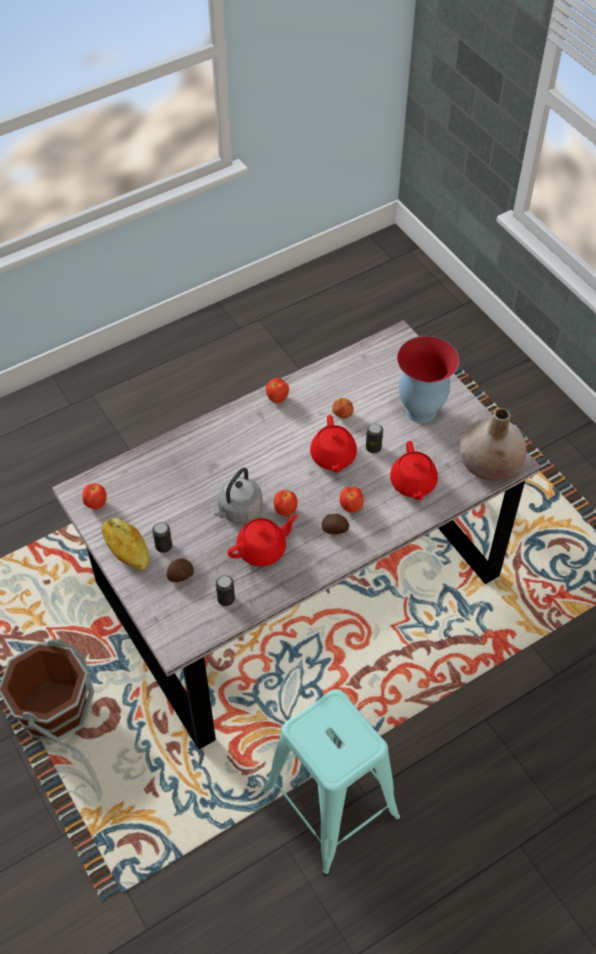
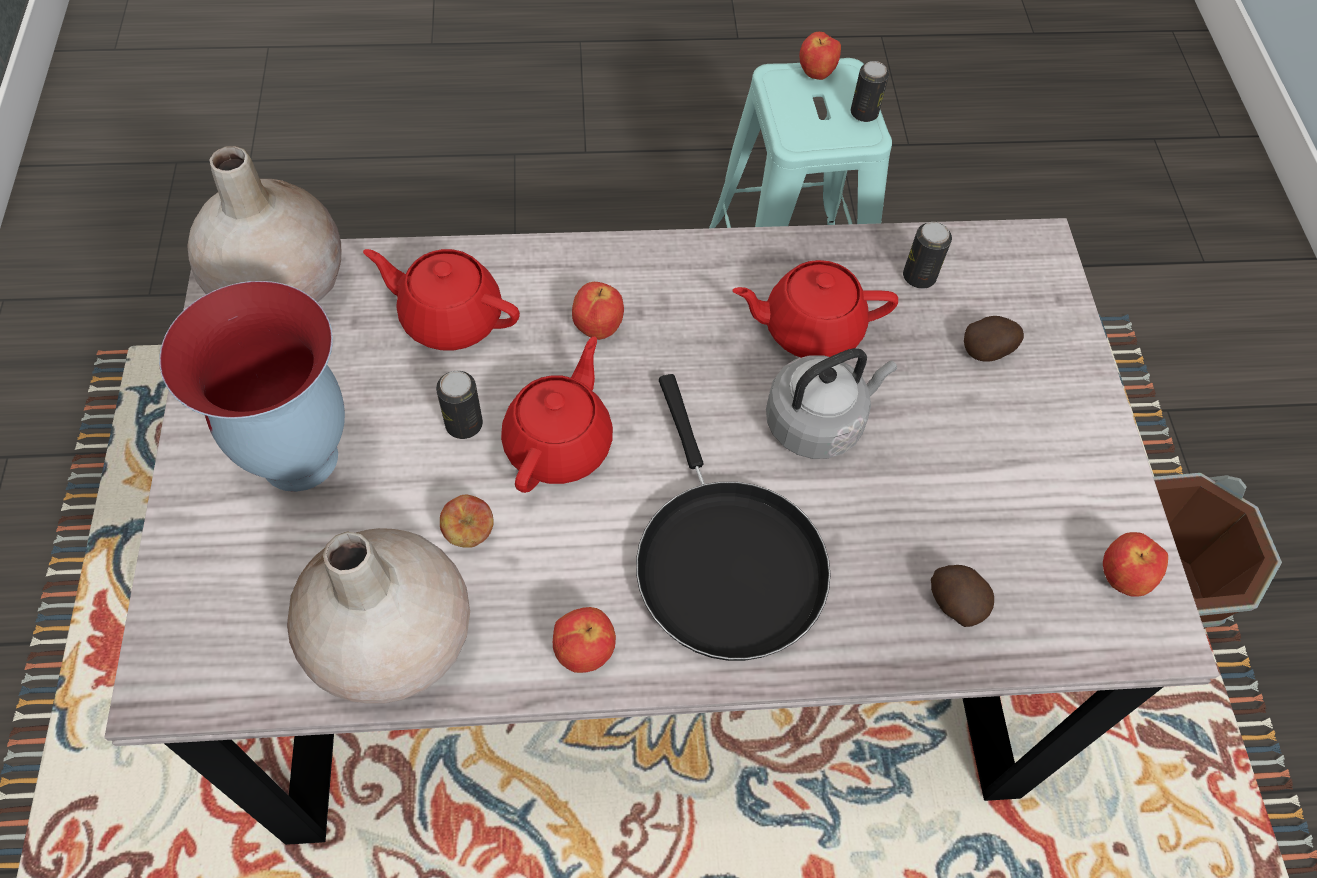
camera: 155 degrees left, 5 degrees up
bread [102,518,149,571] -> none
can [152,522,172,553] -> can moved to [851,61,889,122]
apple [274,490,298,516] -> apple moved to [799,32,841,80]
potato [322,514,349,534] -> potato moved to [931,565,994,627]
red teapot [390,441,438,500] -> red teapot turned 90 degrees counterclockwise [363,249,520,351]
none -> beige vase [287,528,470,703]
none -> black frying pan [636,374,831,661]

